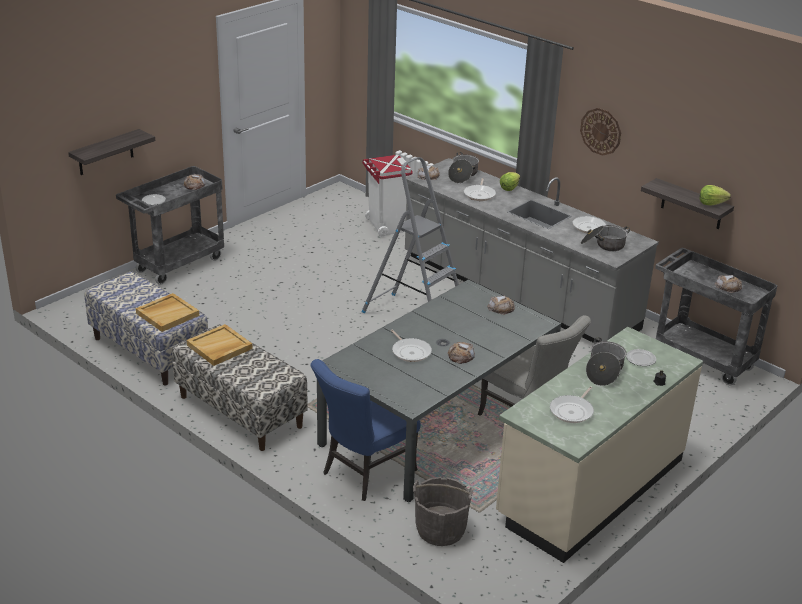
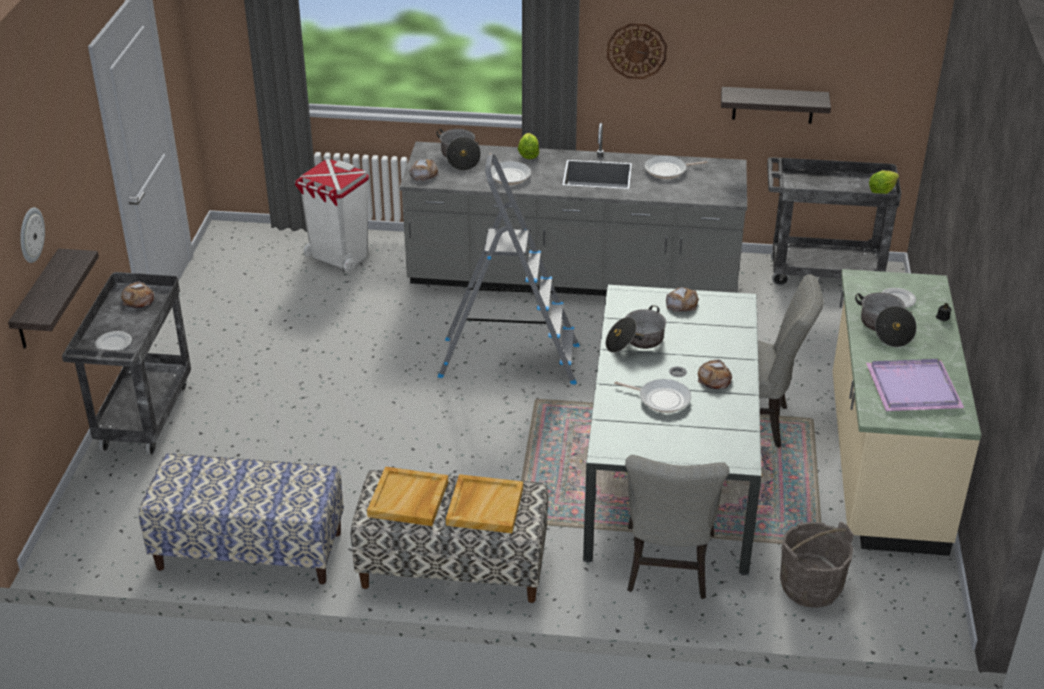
camera: 35 degrees left, 5 degrees up
beige tray [136,293,199,332] -> beige tray moved to [446,474,523,533]
blue chair [310,359,421,501] -> grey chair [625,455,730,599]
frying pan [550,386,594,423] -> purple tray [866,359,964,411]
cooking pot [581,225,630,251] -> cooking pot moved to [606,305,666,353]
lettuce [700,185,731,206] -> lettuce moved to [869,171,899,194]
bread [715,275,742,293] -> none
none -> wall clock [20,207,45,263]

